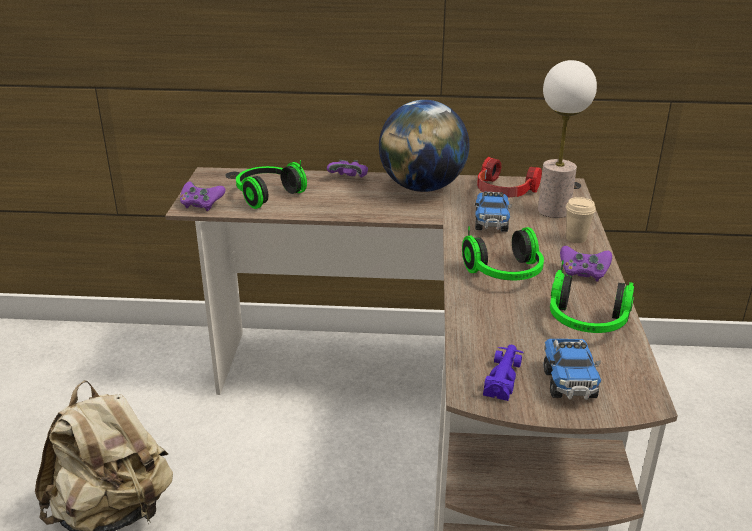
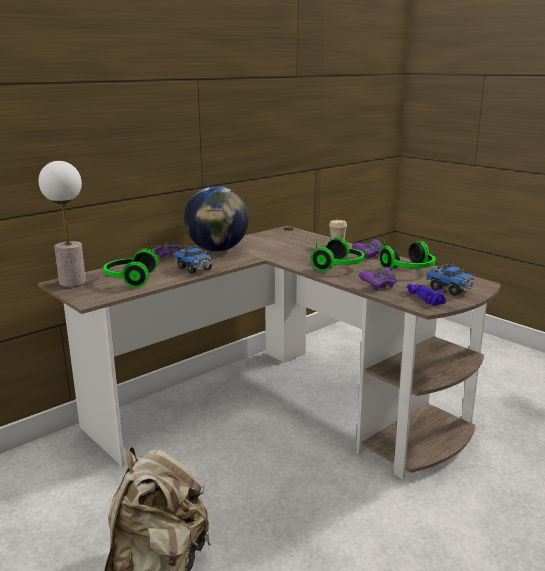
camera: 45 degrees left, 10 degrees down
purple game controller [180,181,225,211] -> purple game controller moved to [359,267,397,291]
toy truck [475,191,512,232] -> toy truck moved to [175,245,212,274]
headphones [477,157,542,198] -> none
table lamp [538,60,597,218] -> table lamp moved to [39,161,86,287]

